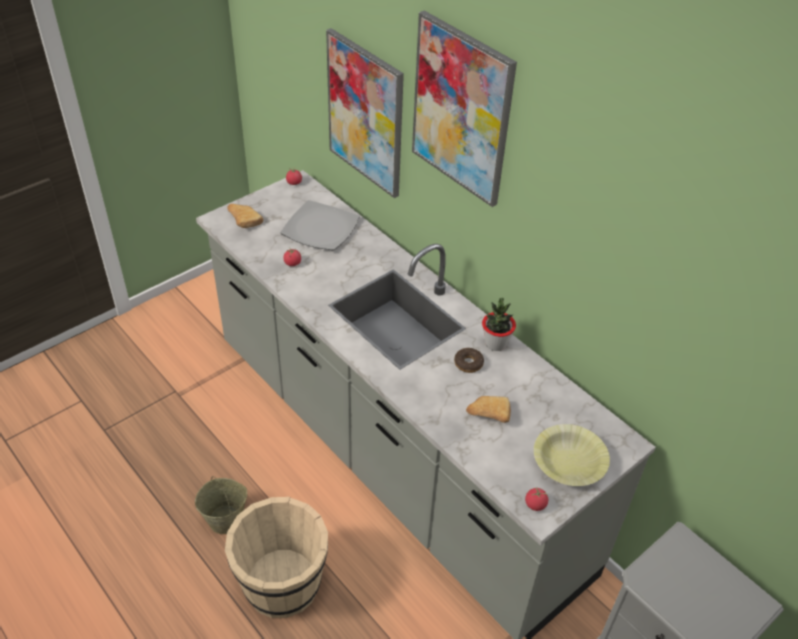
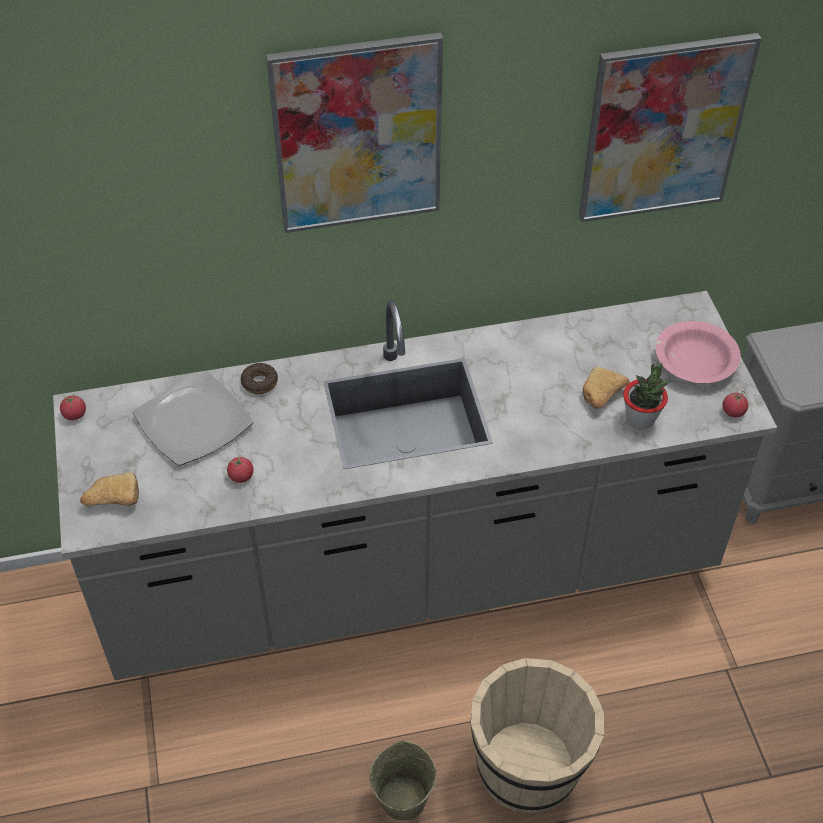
camera: 60 degrees left, 5 degrees up
picture [326,28,404,198] -> picture moved to [579,33,761,222]
donut [454,348,484,373] -> donut moved to [241,363,278,394]
potted plant [482,298,516,351] -> potted plant moved to [623,363,670,430]
yellow bowl [534,424,610,486] -> pink bowl [656,321,741,383]

